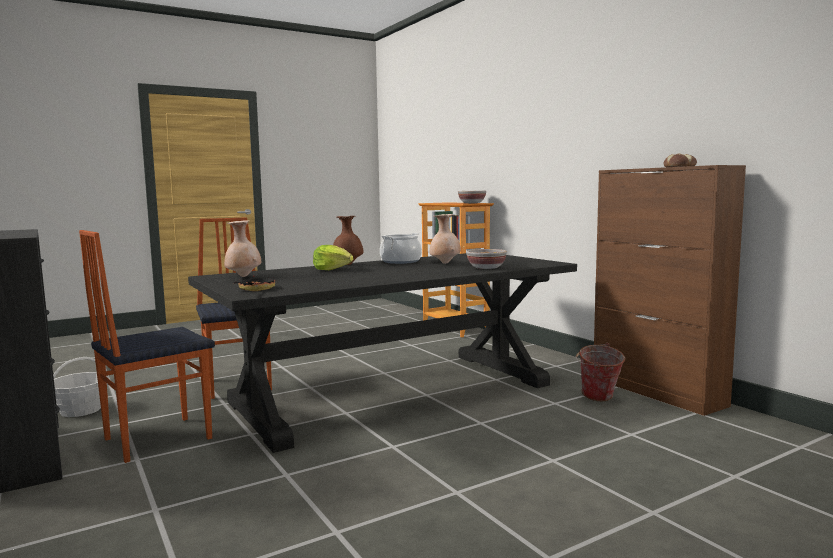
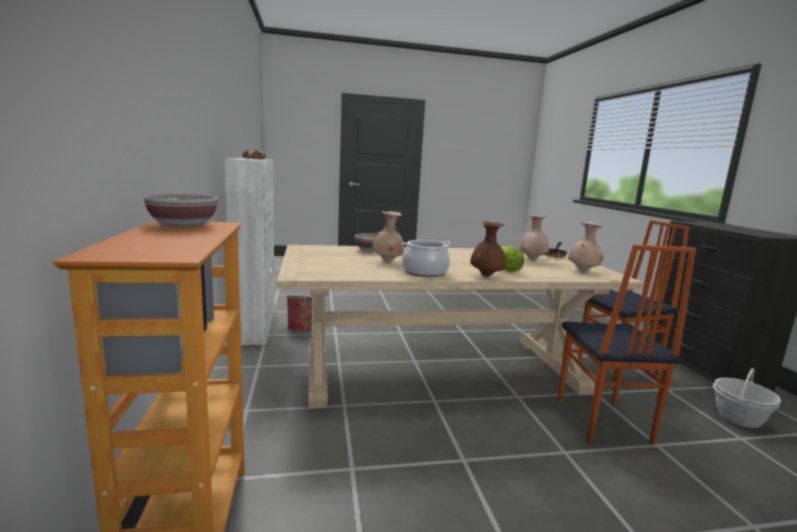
camera: 160 degrees left, 5 degrees up
black dining table [188,253,577,453] -> beige dining table [277,245,643,409]
brown cabinet [594,165,746,416] -> white cabinet [225,158,275,345]
none -> beige vase [519,215,549,260]

